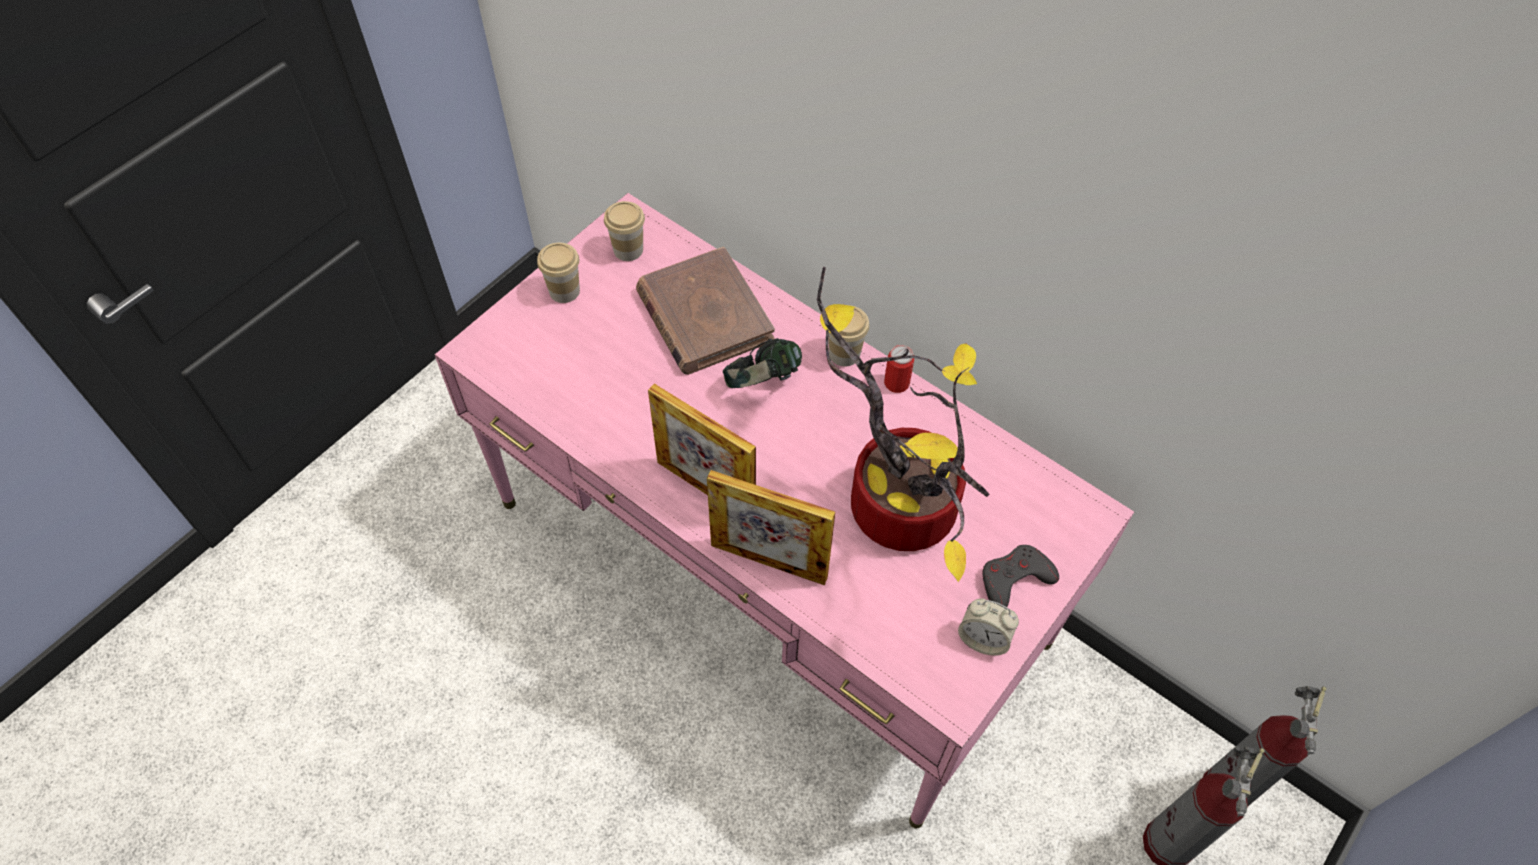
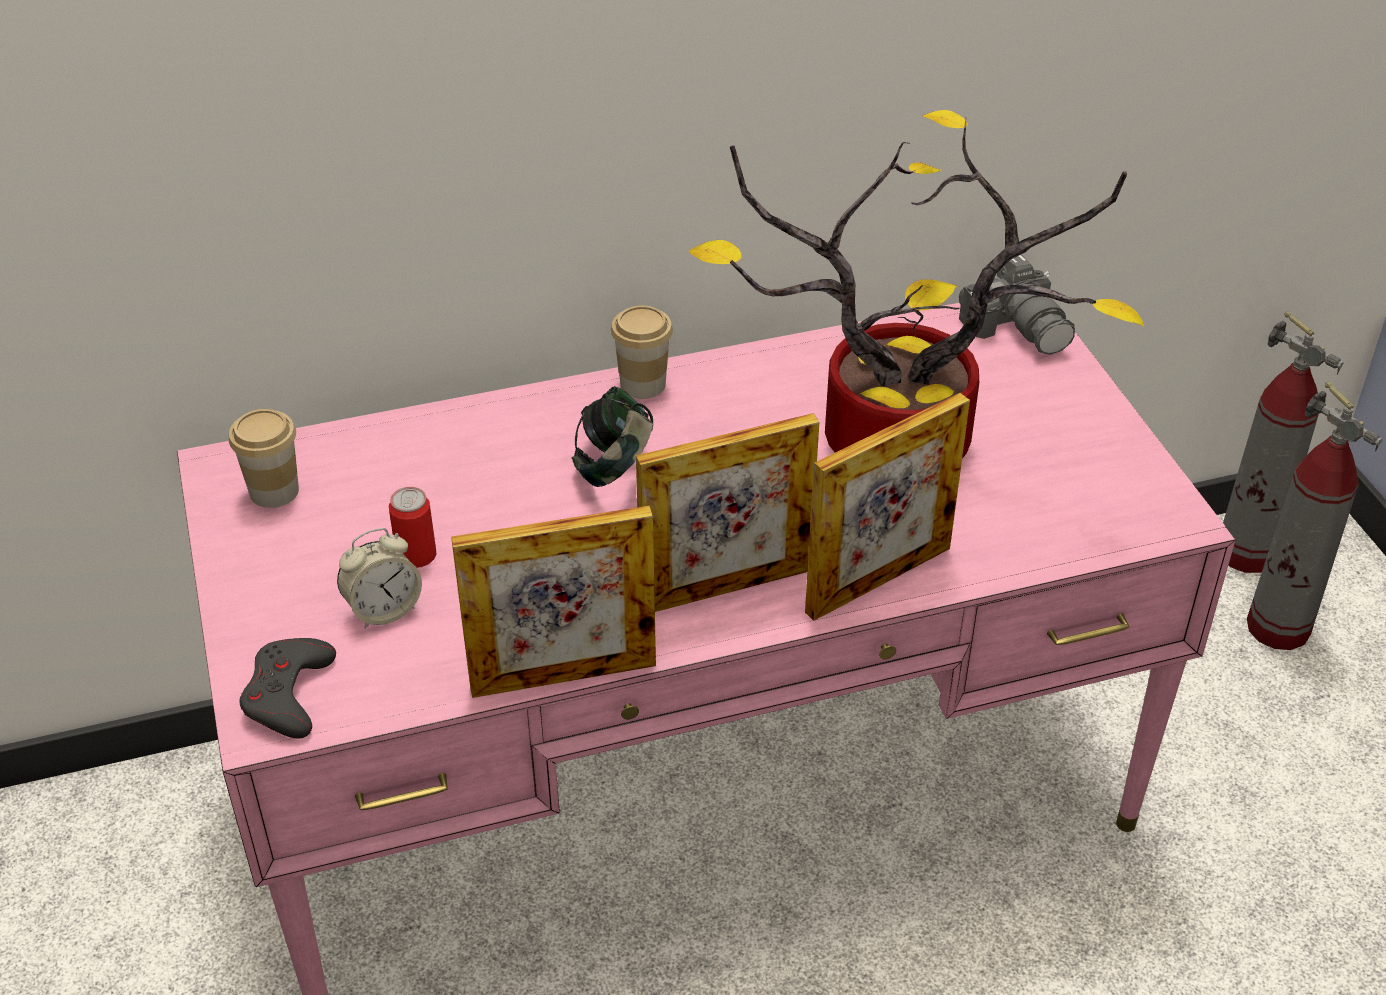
camera: 55 degrees left, 15 degrees down
cup [537,243,580,303] -> none
brown book [636,247,775,375] -> none
can [884,345,914,393] -> can moved to [389,487,436,568]
alarm clock [958,598,1019,656] -> alarm clock moved to [337,528,422,629]
grey game controller [982,545,1059,607] -> grey game controller moved to [240,638,336,738]
none -> picture frame [451,505,656,698]
none -> camera [959,254,1075,355]

